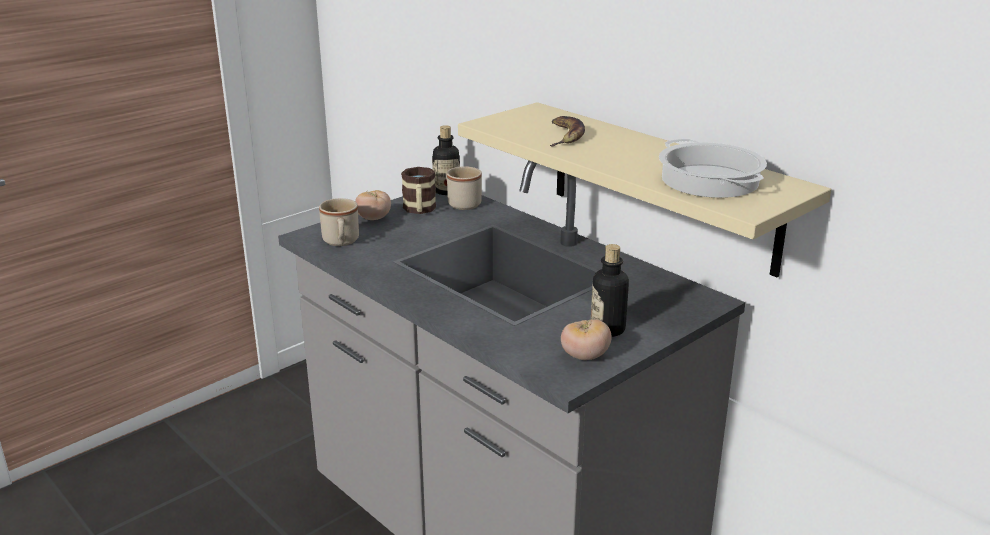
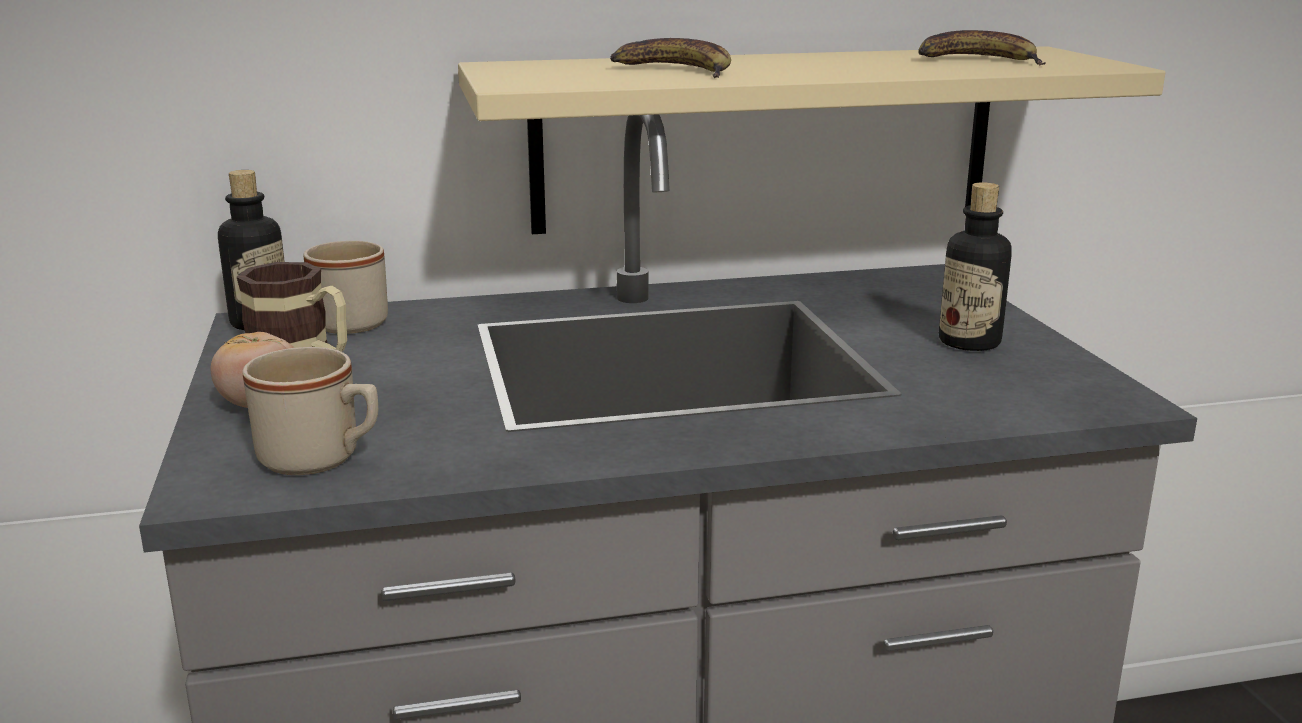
camera: 60 degrees left, 5 degrees down
tomato [561,319,612,360] -> none
cooking pot [659,139,767,198] -> banana [919,30,1046,65]

